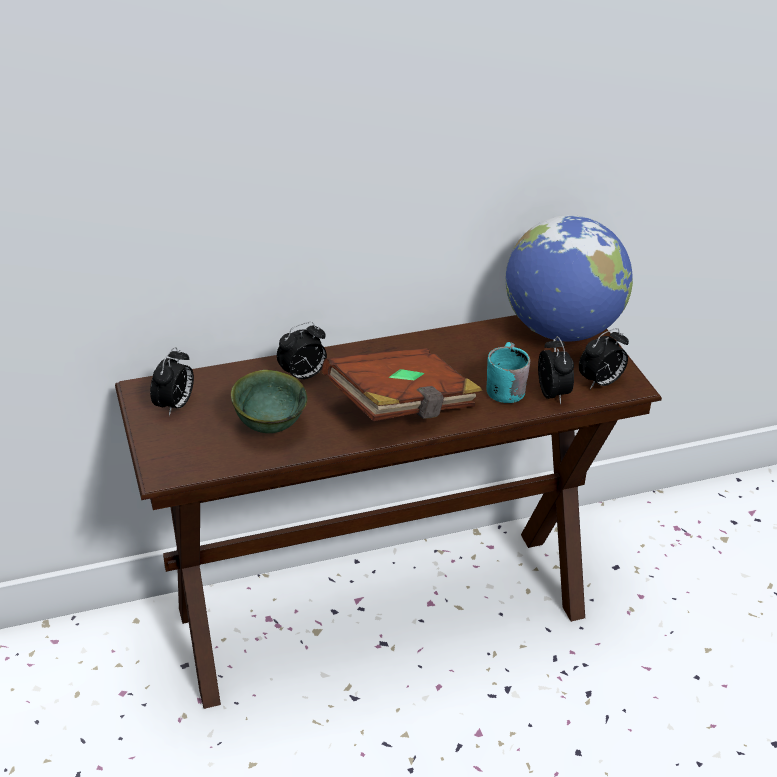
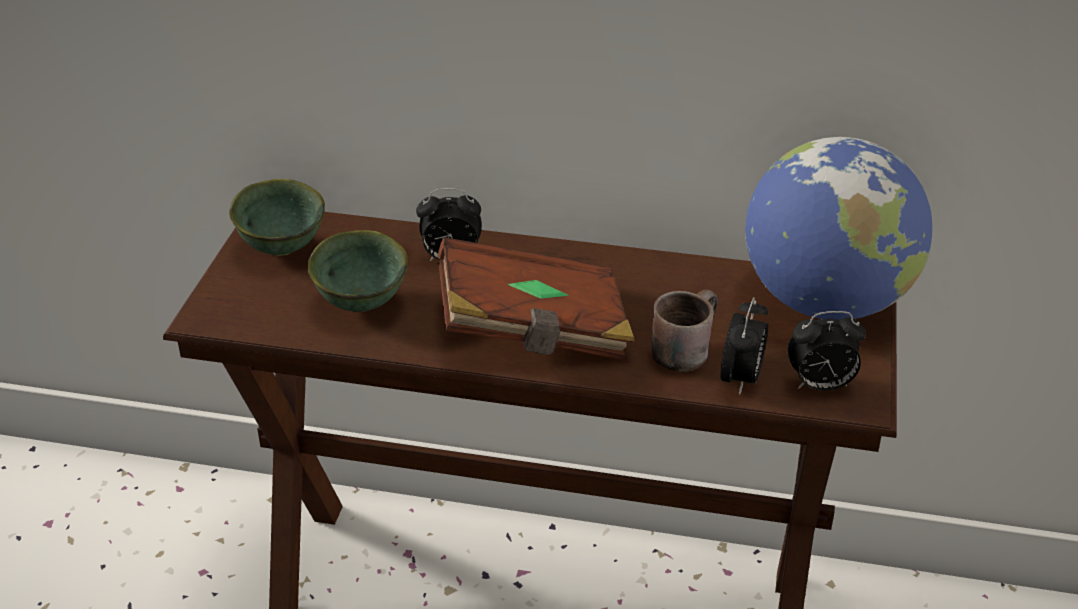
camera: 30 degrees right, 0 degrees up
alarm clock [150,347,194,416] -> green bowl [229,179,325,256]
turquoise mug [486,342,530,403] -> brown mug [652,289,718,372]

